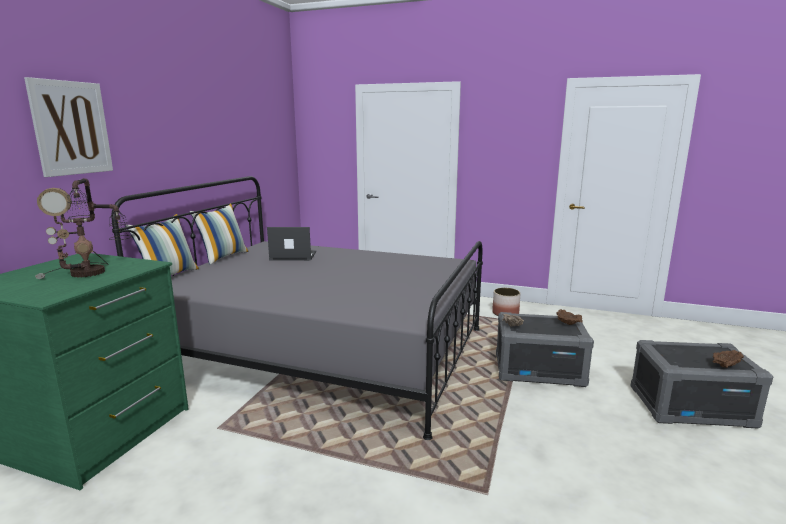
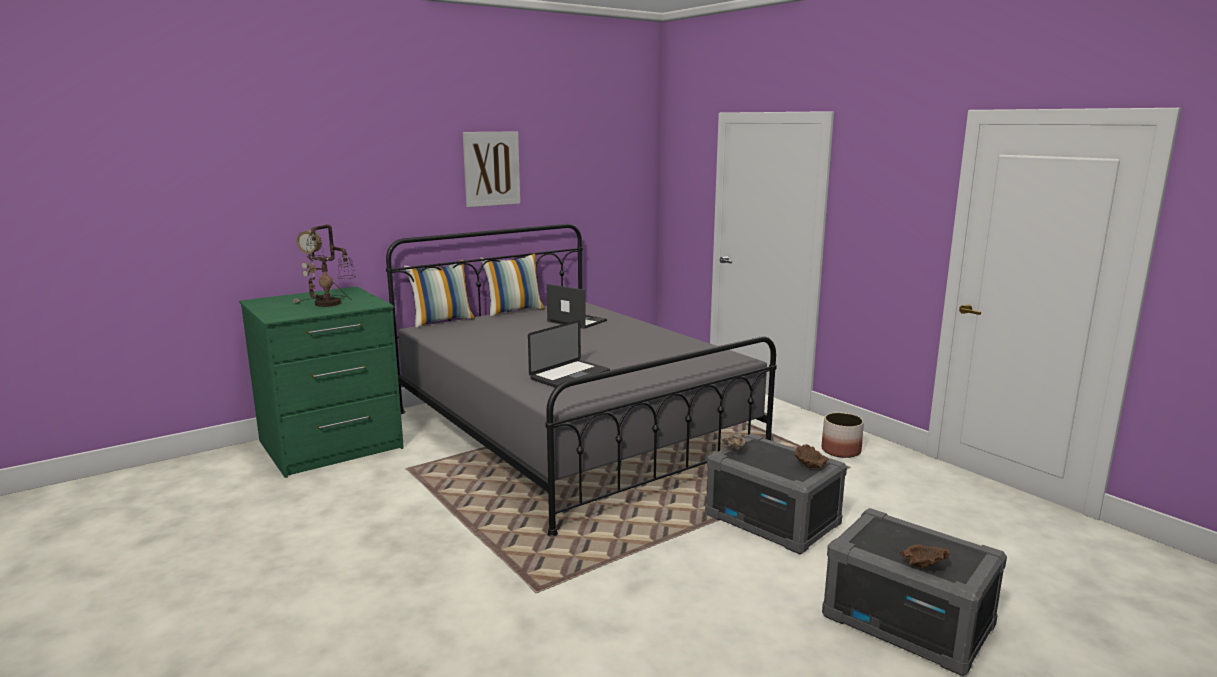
camera: 35 degrees right, 0 degrees up
picture [24,77,113,177] -> picture moved to [463,131,520,207]
none -> laptop [528,320,610,388]

